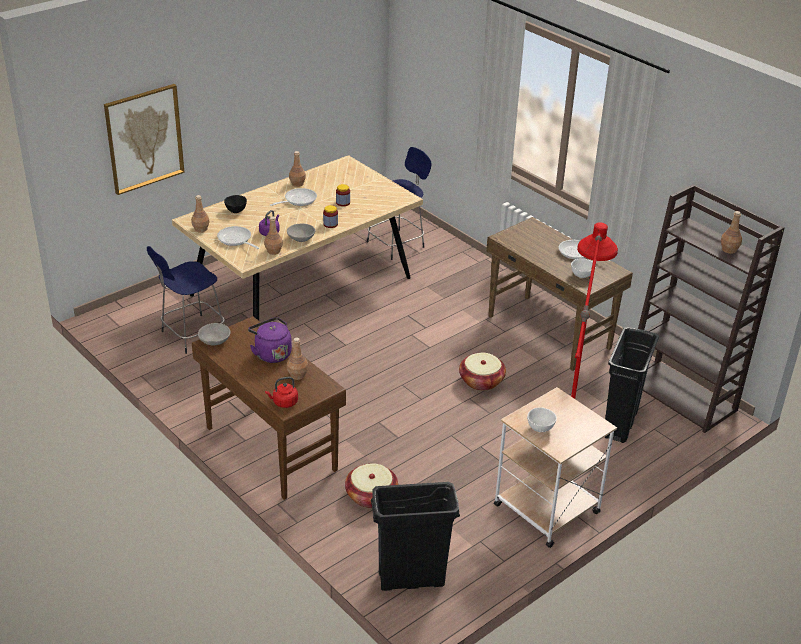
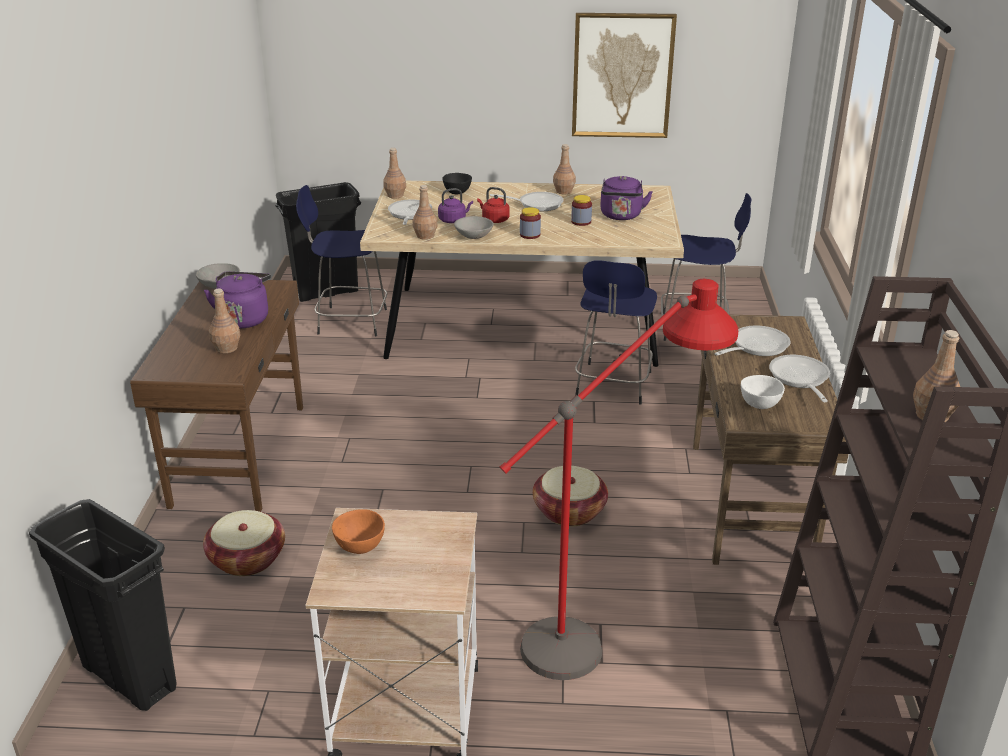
camera: 45 degrees right, 5 degrees down
picture [104,84,184,195] -> picture moved to [572,13,677,138]
red kettle [265,377,298,408] -> red kettle moved to [477,187,510,223]
white bowl [527,407,557,432] -> orange bowl [332,509,385,554]
black trash can [605,327,659,443] -> black trash can moved to [276,182,361,302]
none -> blue stool [575,260,657,405]
none -> purple kettle [600,176,653,220]
none -> frying pan [714,326,790,356]

